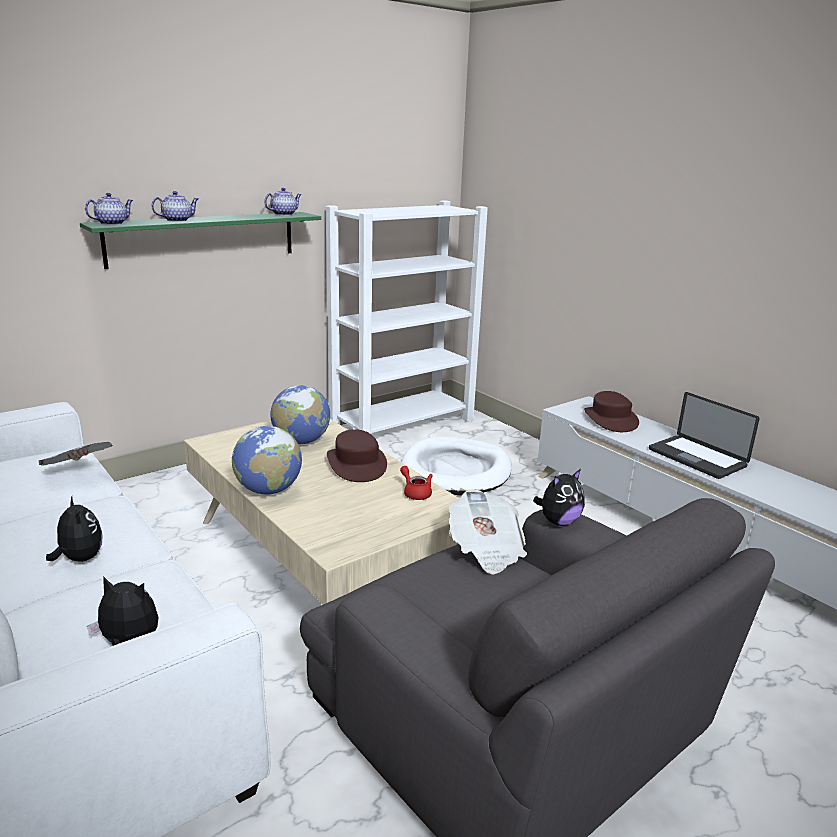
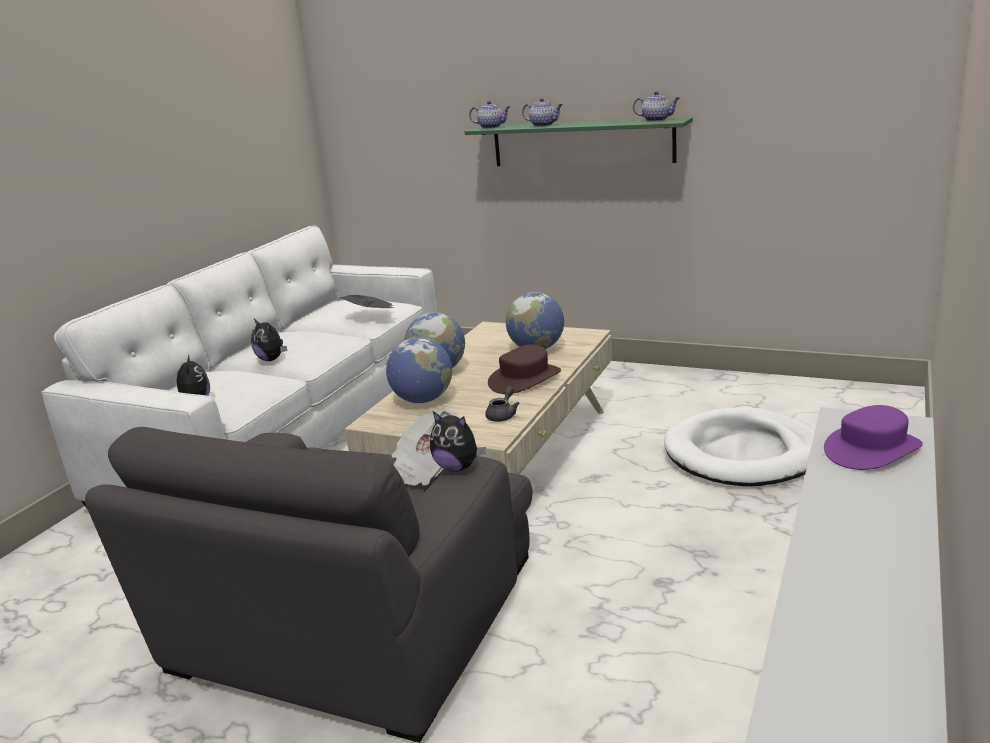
camera: 65 degrees right, 0 degrees up
plush toy [46,497,103,562] -> plush toy turned 105 degrees clockwise [251,319,287,361]
white bookcase [326,200,488,434] -> none
red teapot [400,466,433,500] -> grey teapot [485,386,520,422]
brown hat [584,391,639,432] -> purple hat [824,405,923,470]
laptop [649,392,759,479] -> none
none -> globe [386,337,452,403]

